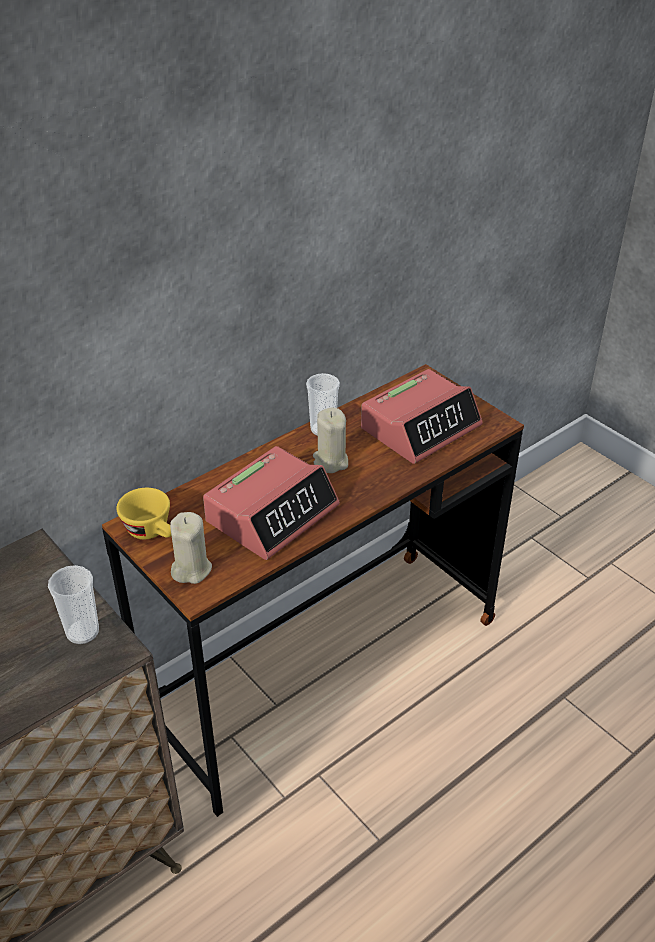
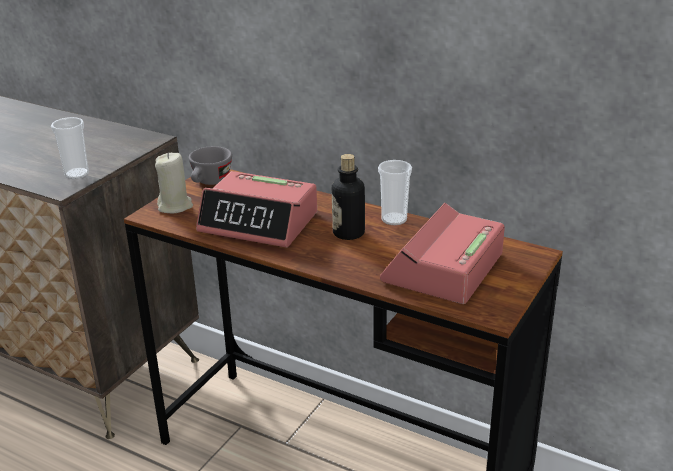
camera: 70 degrees right, 10 degrees down
yellow cup [117,488,171,539] -> grey cup [189,146,232,185]
beige candle [313,408,348,473] -> bottle [332,154,365,240]
alarm clock [361,369,482,464] -> alarm clock turned 90 degrees clockwise [380,203,505,304]

